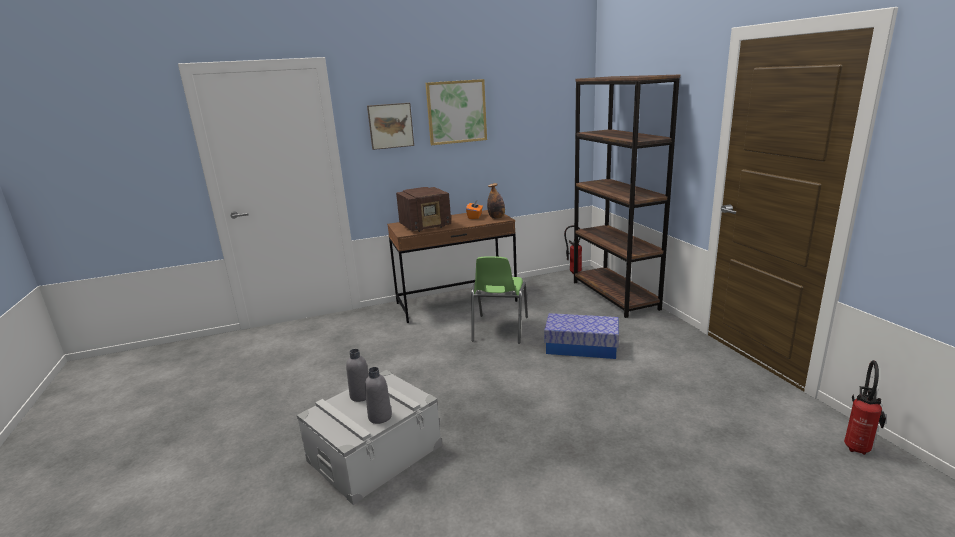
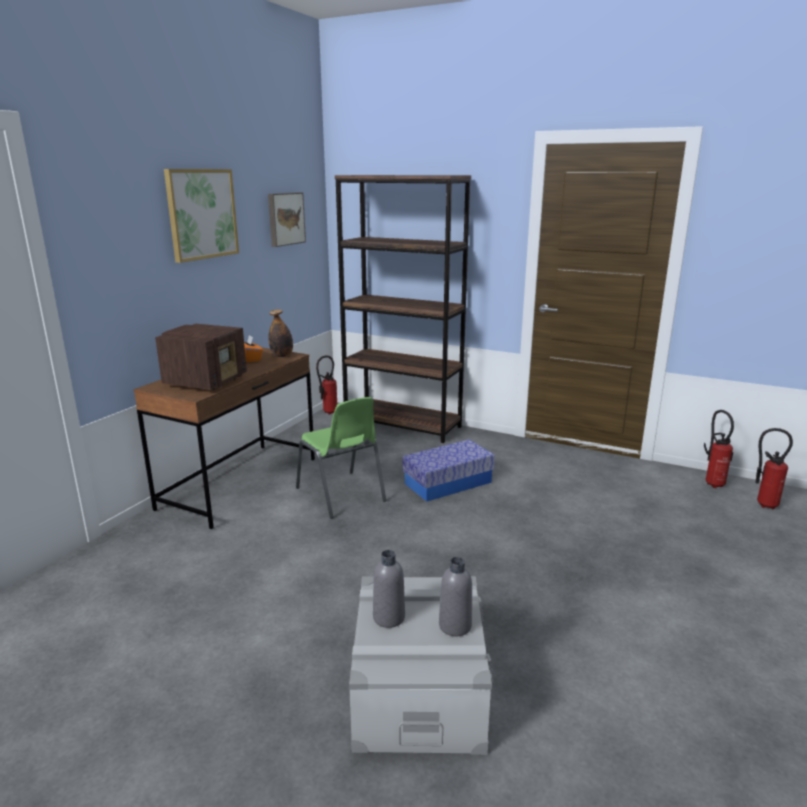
camera: 45 degrees left, 0 degrees up
picture [367,103,414,150] -> picture moved to [268,193,306,247]
none -> fire extinguisher [755,428,793,509]

